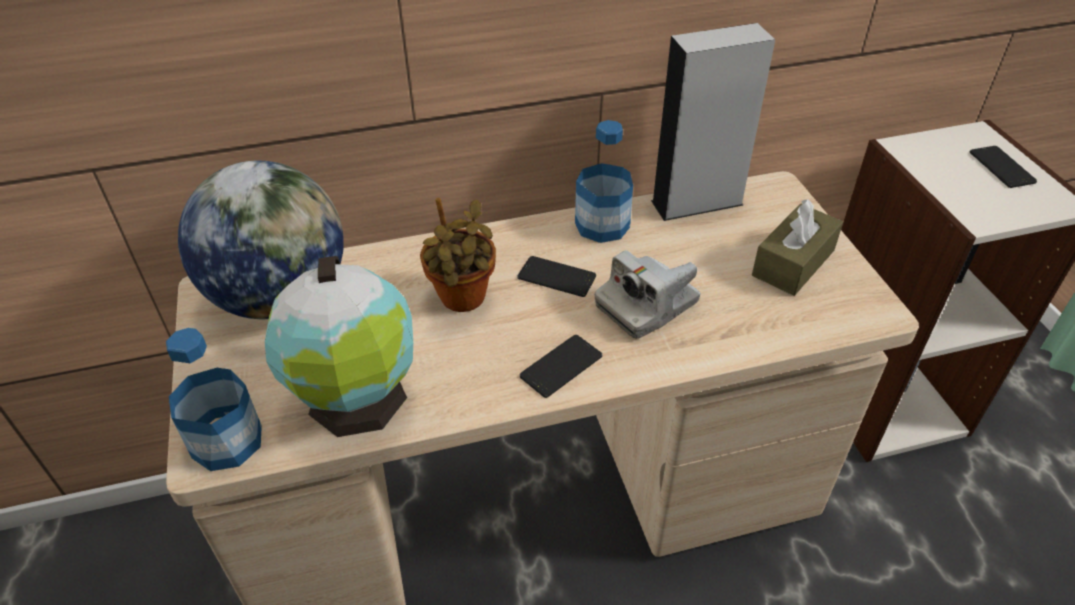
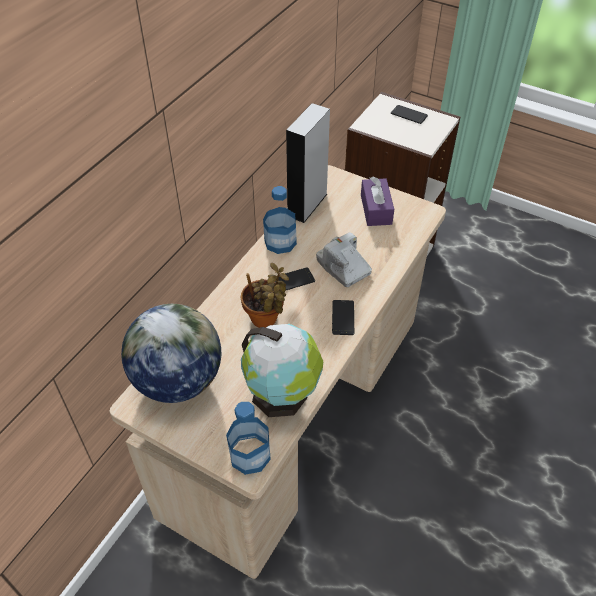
camera: 45 degrees left, 5 degrees up
camera [595,250,701,339] -> camera turned 135 degrees clockwise [316,232,372,287]
brown tissue box [752,199,843,296] -> purple tissue box [361,177,394,226]

